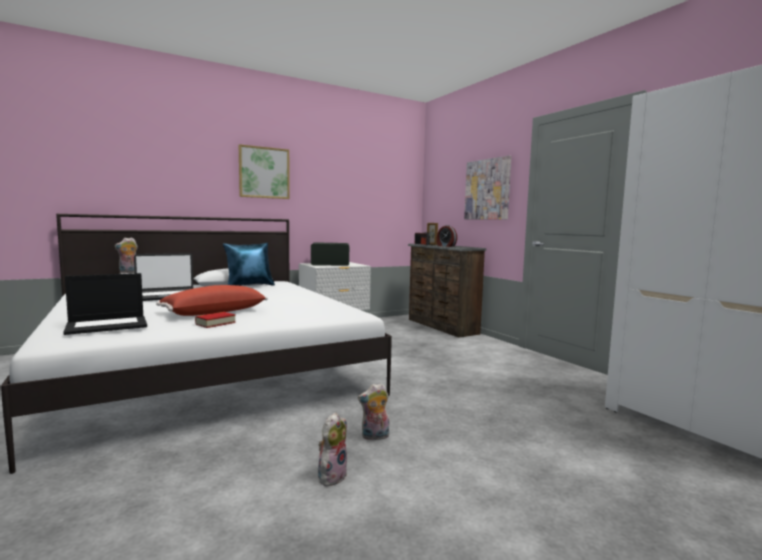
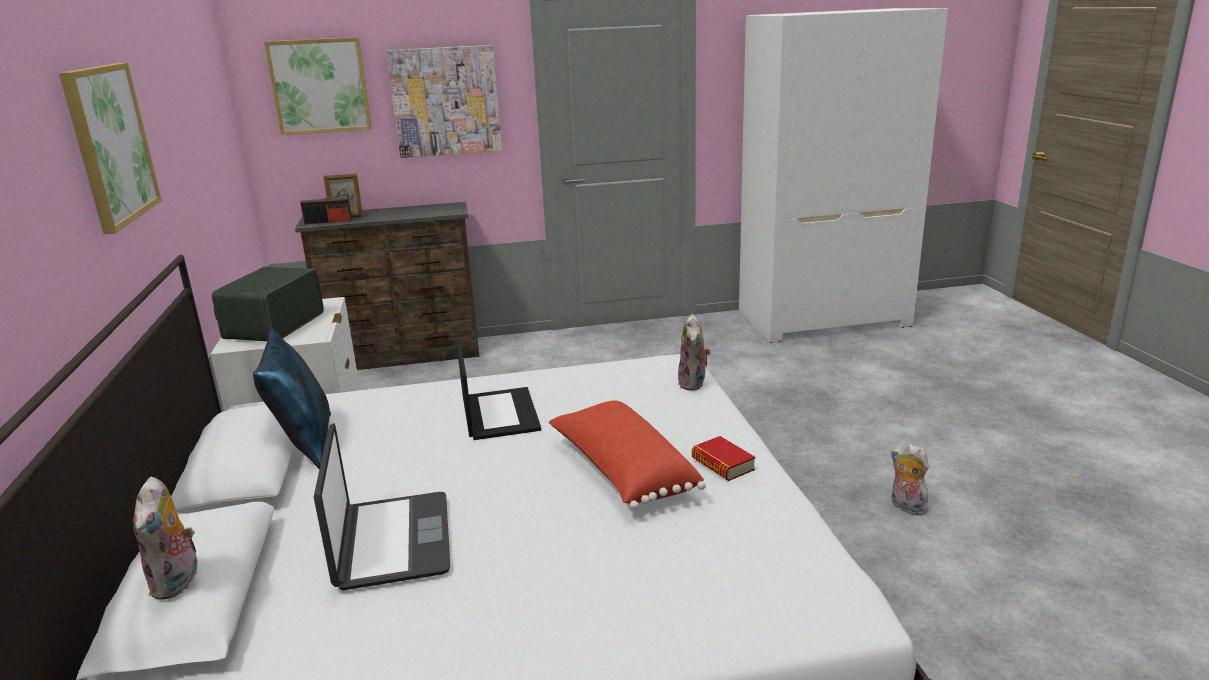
camera: 70 degrees left, 15 degrees up
laptop [64,273,147,335] -> laptop moved to [456,339,541,440]
plush toy [358,383,390,440] -> plush toy moved to [678,314,711,391]
alarm clock [436,225,457,247] -> none
none -> picture [264,37,372,135]

